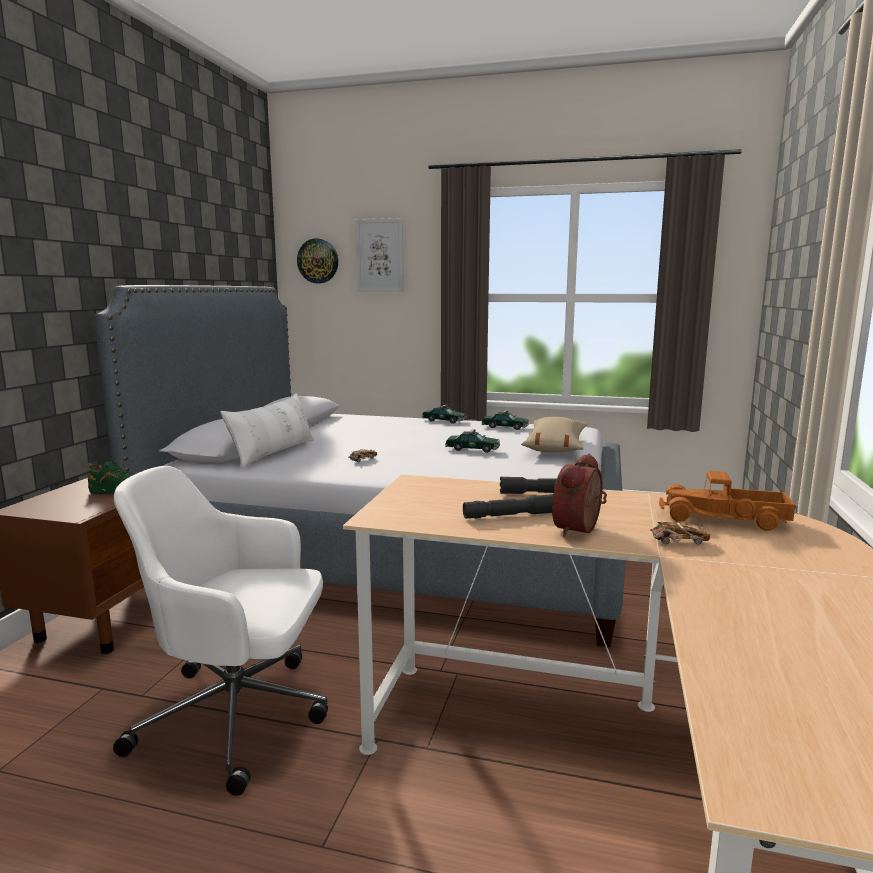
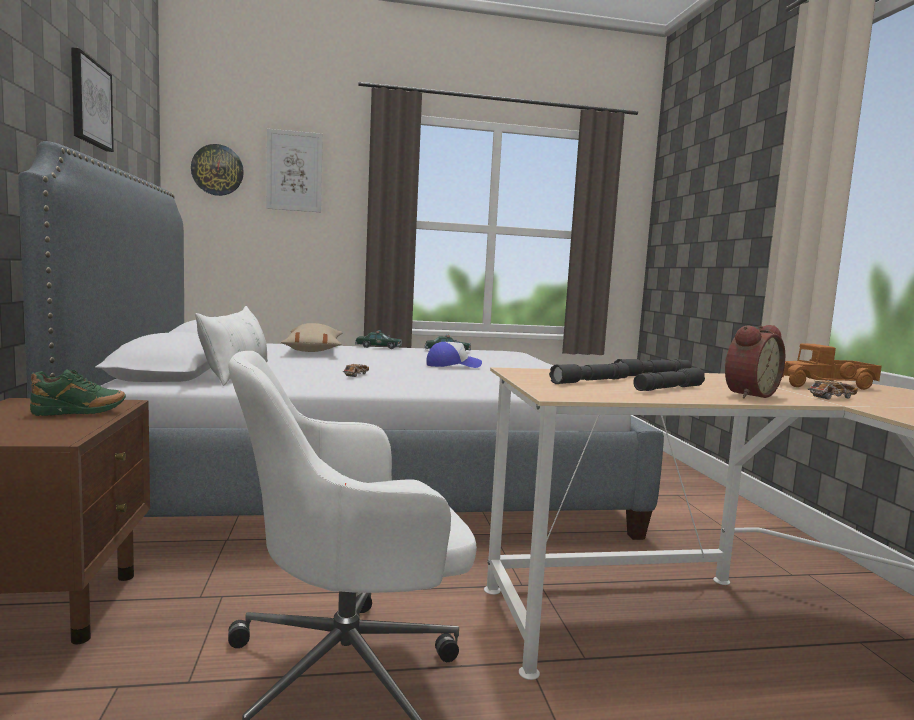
camera: 25 degrees left, 5 degrees down
toy car [445,429,500,453] -> cap [426,342,482,368]
beige pillow [521,417,588,452] -> beige pillow moved to [281,323,342,352]
alarm clock [552,454,607,537] -> alarm clock turned 135 degrees counterclockwise [725,325,785,398]
none -> picture [71,47,114,152]
none -> grey flashlight [549,363,630,384]

